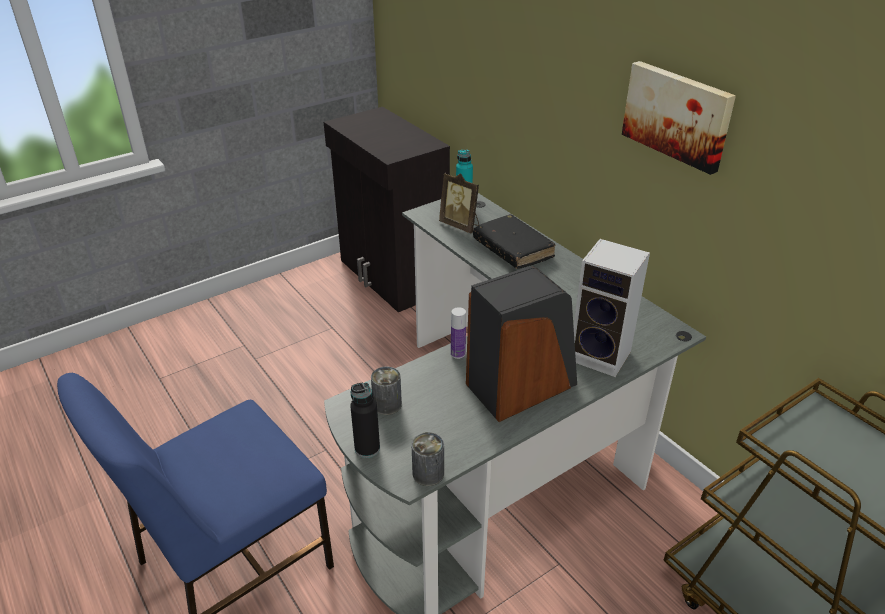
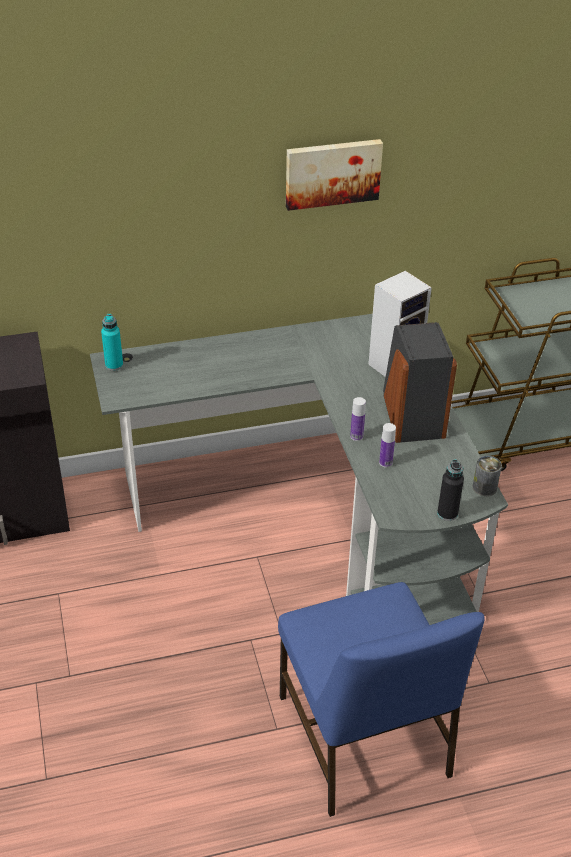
camera: 70 degrees left, 5 degrees up
can [371,367,402,415] -> none
picture frame [439,173,479,233] -> none
black book [473,214,555,269] -> none
none -> bottle [379,423,396,468]

